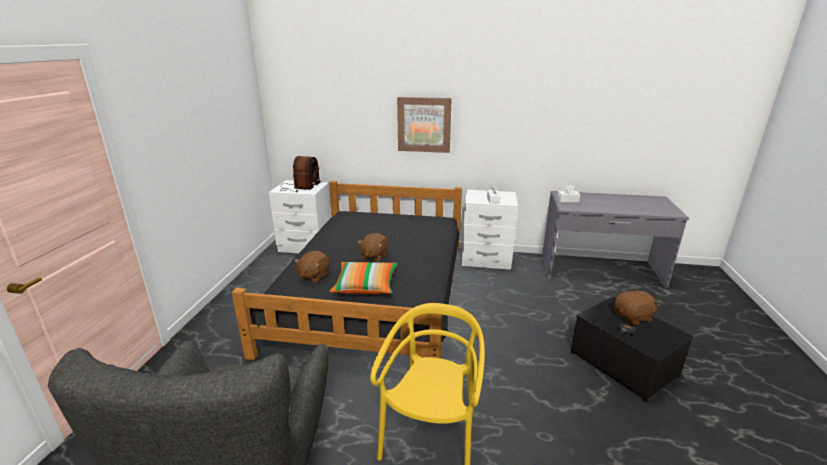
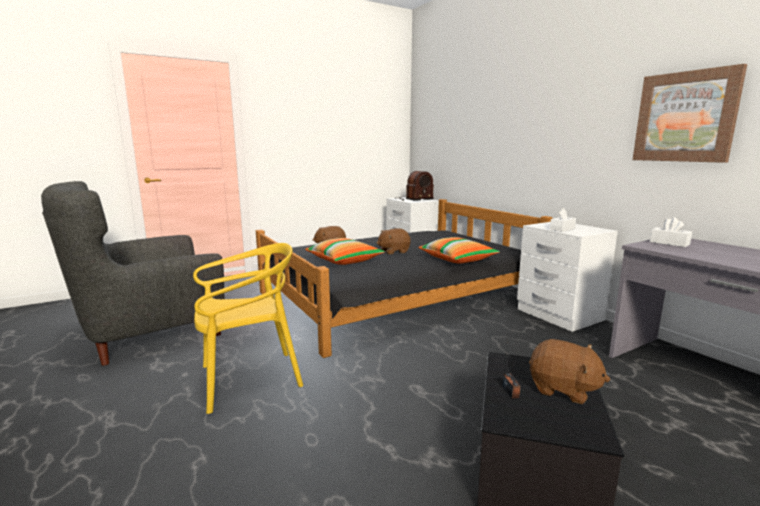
camera: 50 degrees right, 10 degrees down
picture [397,97,452,153] -> picture moved to [633,64,747,163]
none -> pillow [418,237,500,264]

